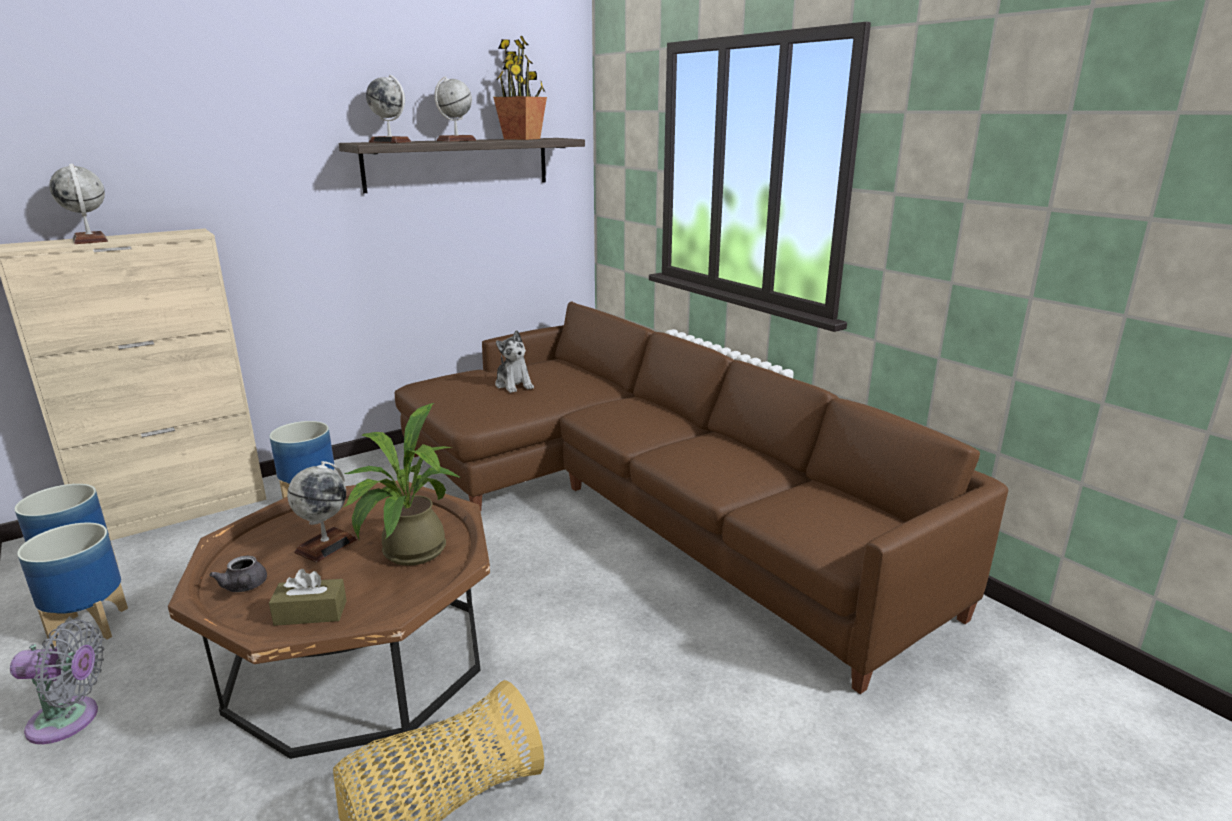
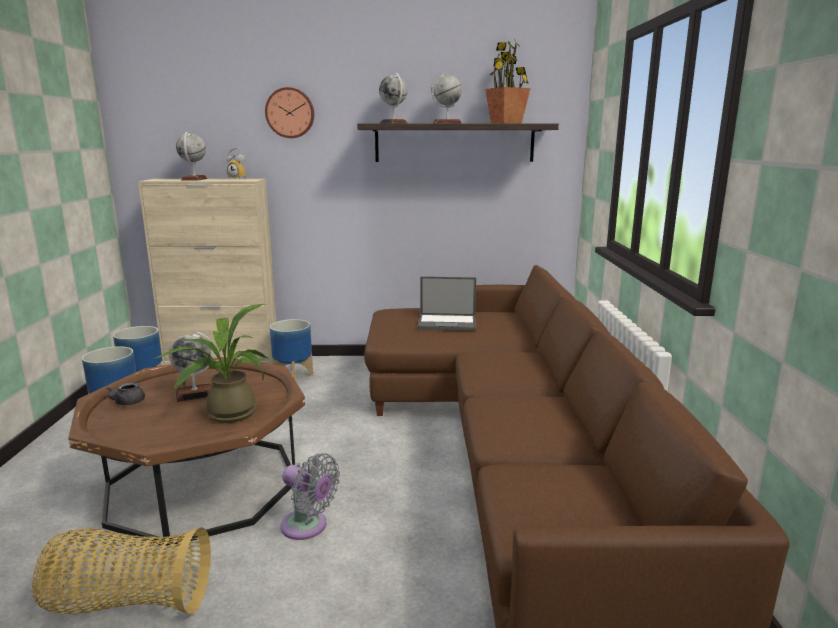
camera: 35 degrees right, 5 degrees down
grey fan [10,619,104,744] -> grey fan moved to [281,453,340,540]
brown tissue box [269,569,347,626] -> none
plush toy [495,330,534,393] -> laptop [417,276,476,331]
none -> alarm clock [227,148,246,179]
none -> wall clock [265,87,314,138]

